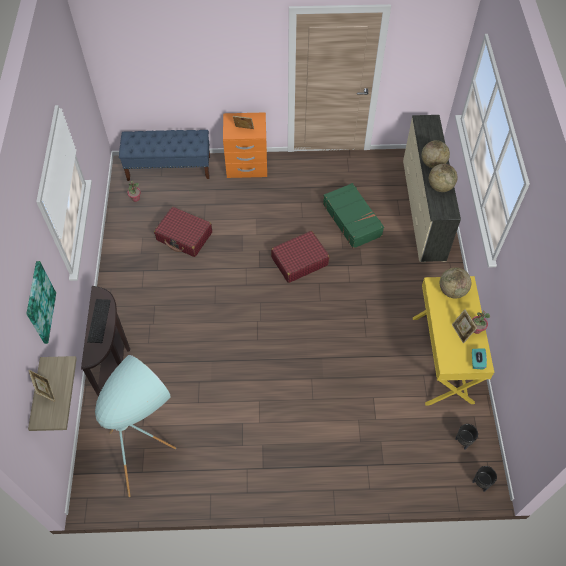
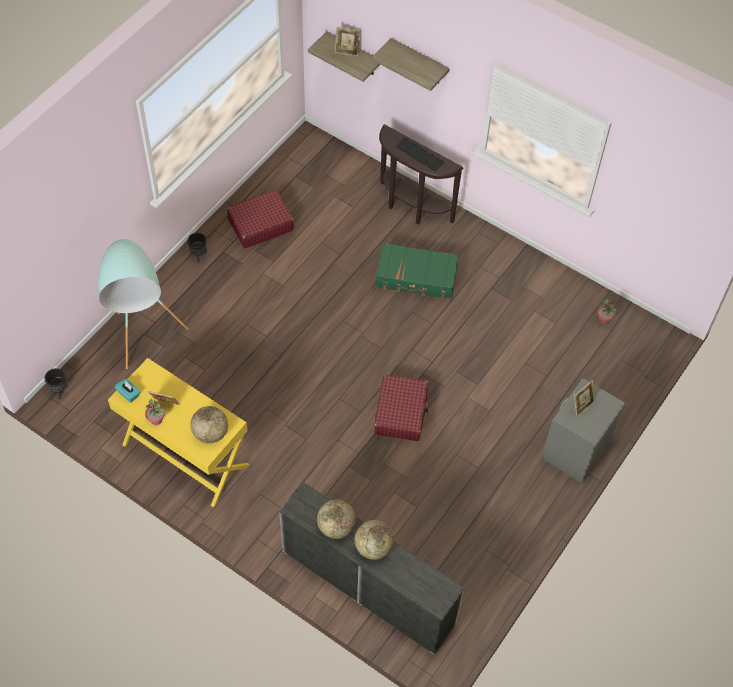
camera: 125 degrees right, 0 degrees up
picture [26,261,56,344] -> shelf [372,38,449,91]
turquoise floor lamp [95,355,176,497] -> turquoise floor lamp moved to [98,239,189,369]
blue bench [119,130,210,181] -> none
red suitcase [154,207,212,257] -> red suitcase moved to [227,190,294,248]
orange nightstand [223,112,267,178] -> grey nightstand [543,378,626,483]
green suitcase [323,183,384,249] -> green suitcase moved to [375,243,459,299]
black planter [455,424,478,450] -> black planter moved to [187,233,207,263]

